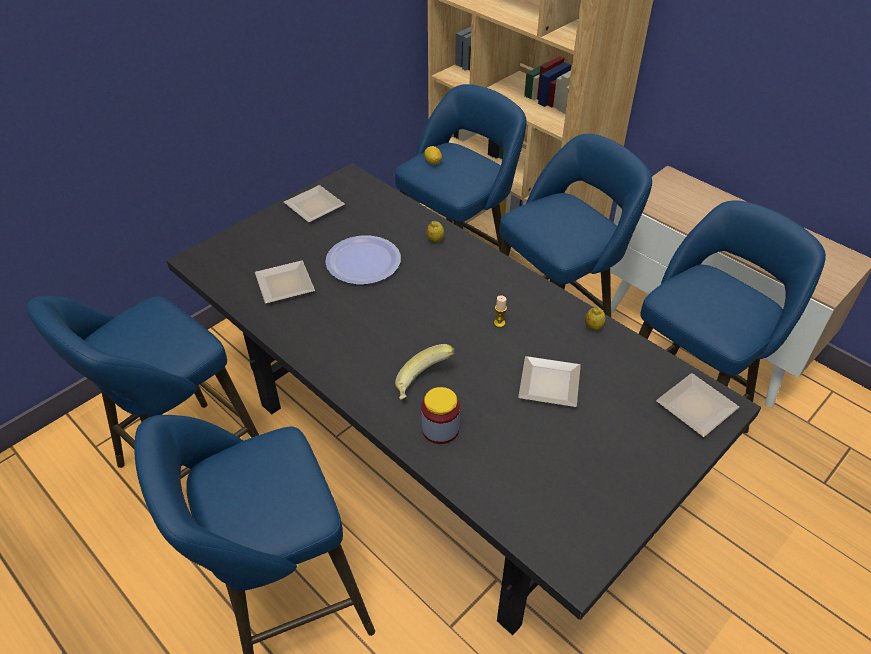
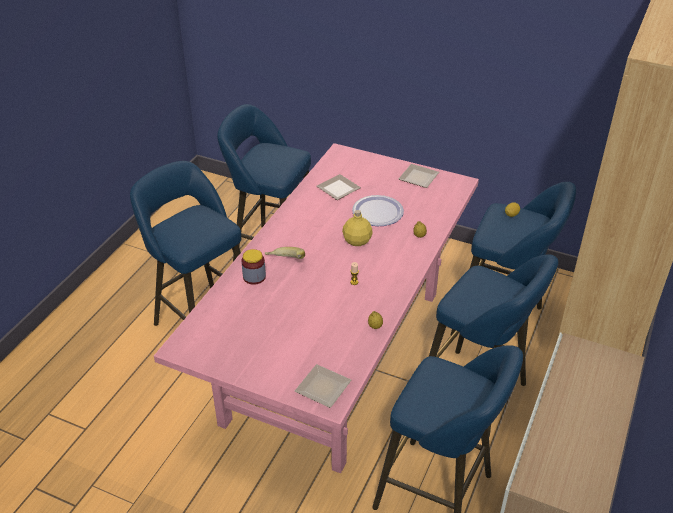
camera: 70 degrees right, 5 degrees down
black dining table [166,163,761,635] -> pink dining table [154,143,479,474]
plate [518,356,581,407] -> none
none -> yellow bottle [342,210,373,246]

